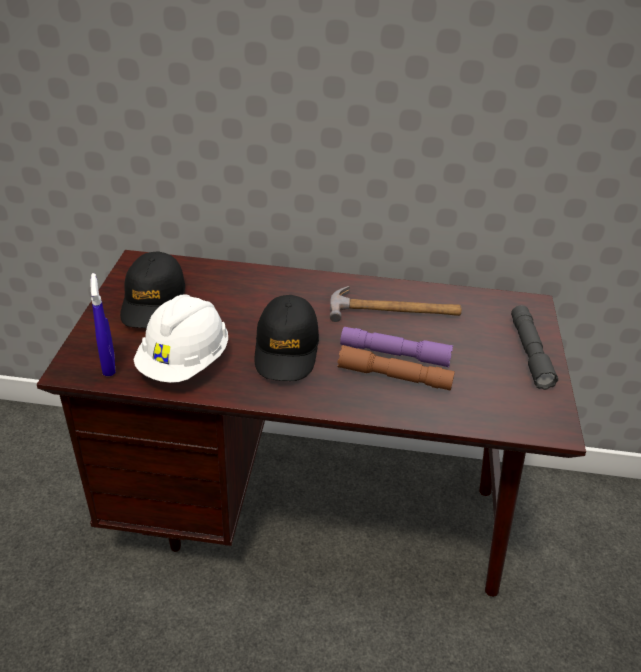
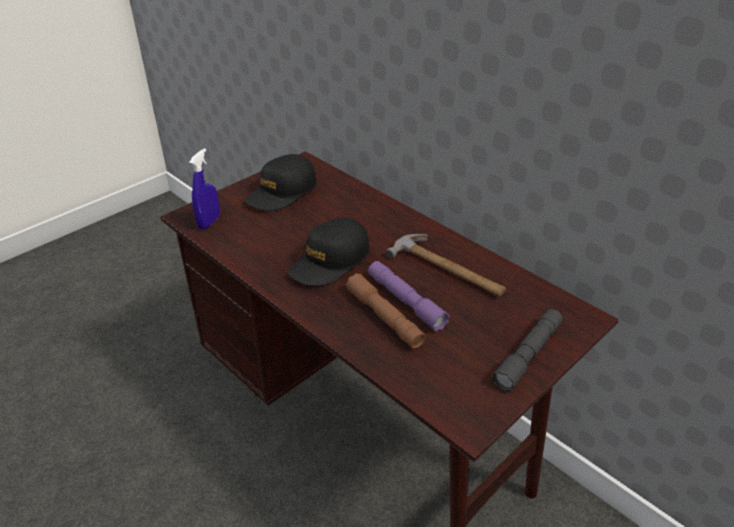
camera: 40 degrees right, 0 degrees up
white hard hat [133,294,228,383] -> none

